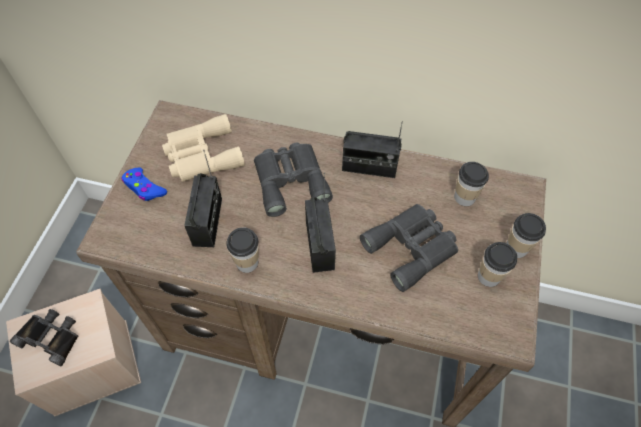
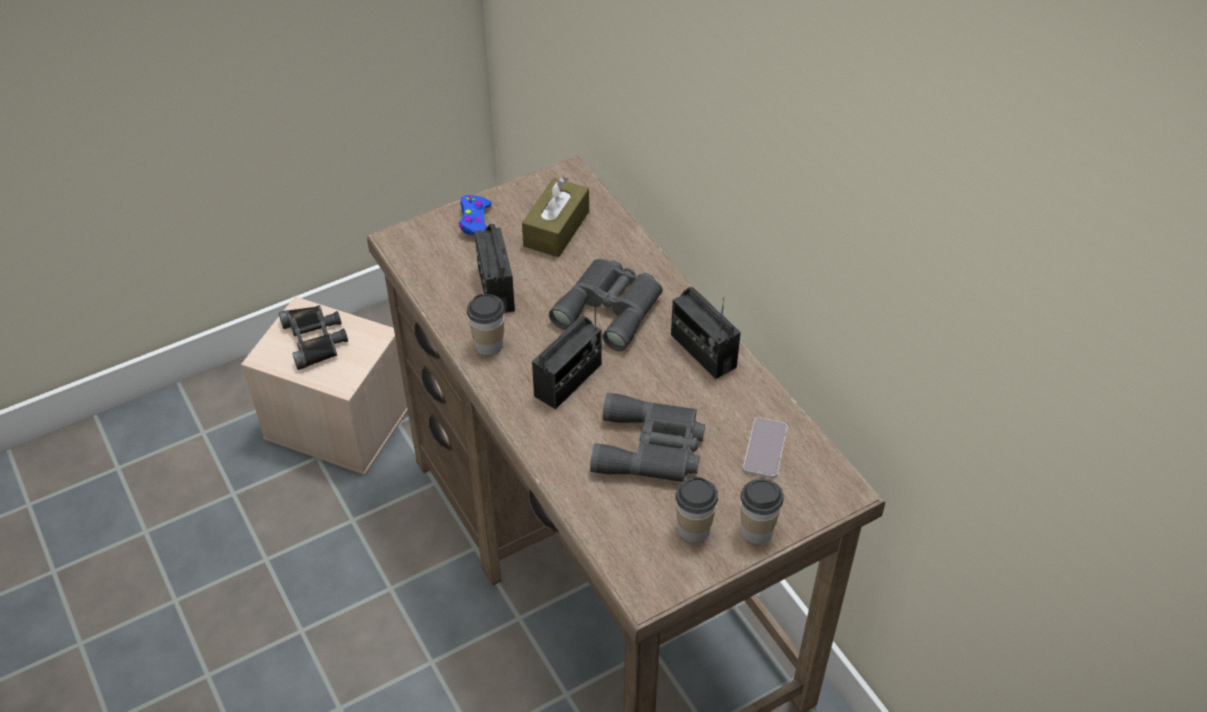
camera: 45 degrees right, 10 degrees down
beige binoculars [162,114,245,182] -> brown tissue box [522,177,589,257]
radio [184,150,222,247] -> radio turned 120 degrees clockwise [475,224,515,313]
cup [454,162,489,206] -> phone [743,417,787,478]

